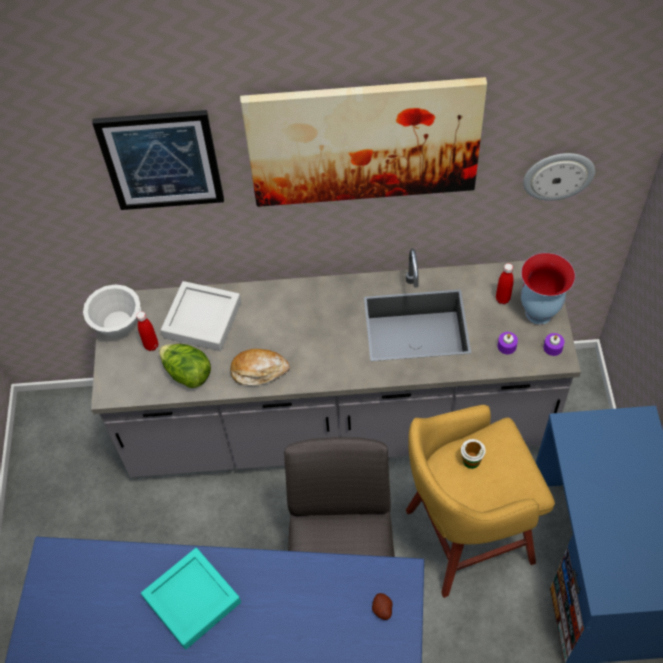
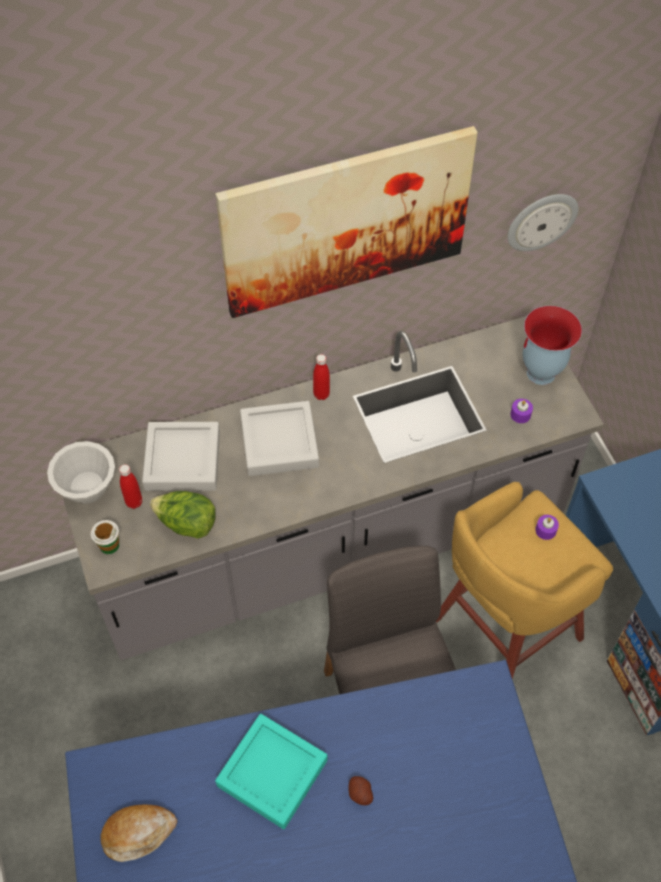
camera: 20 degrees left, 0 degrees up
picture [92,110,224,210] -> none
bread [230,349,290,385] -> bread moved to [100,805,178,862]
potato [372,593,393,620] -> potato moved to [348,776,374,805]
cup [461,439,486,469] -> cup moved to [91,520,119,554]
red bottle [496,263,514,304] -> red bottle moved to [313,354,330,400]
purple candle [543,333,564,356] -> purple candle moved to [535,515,559,540]
none -> grey tray [240,401,319,476]

